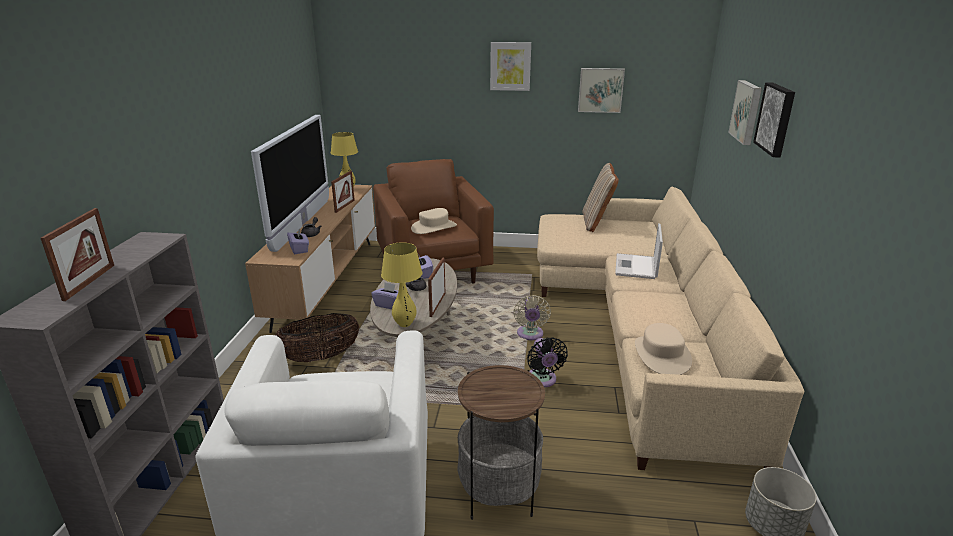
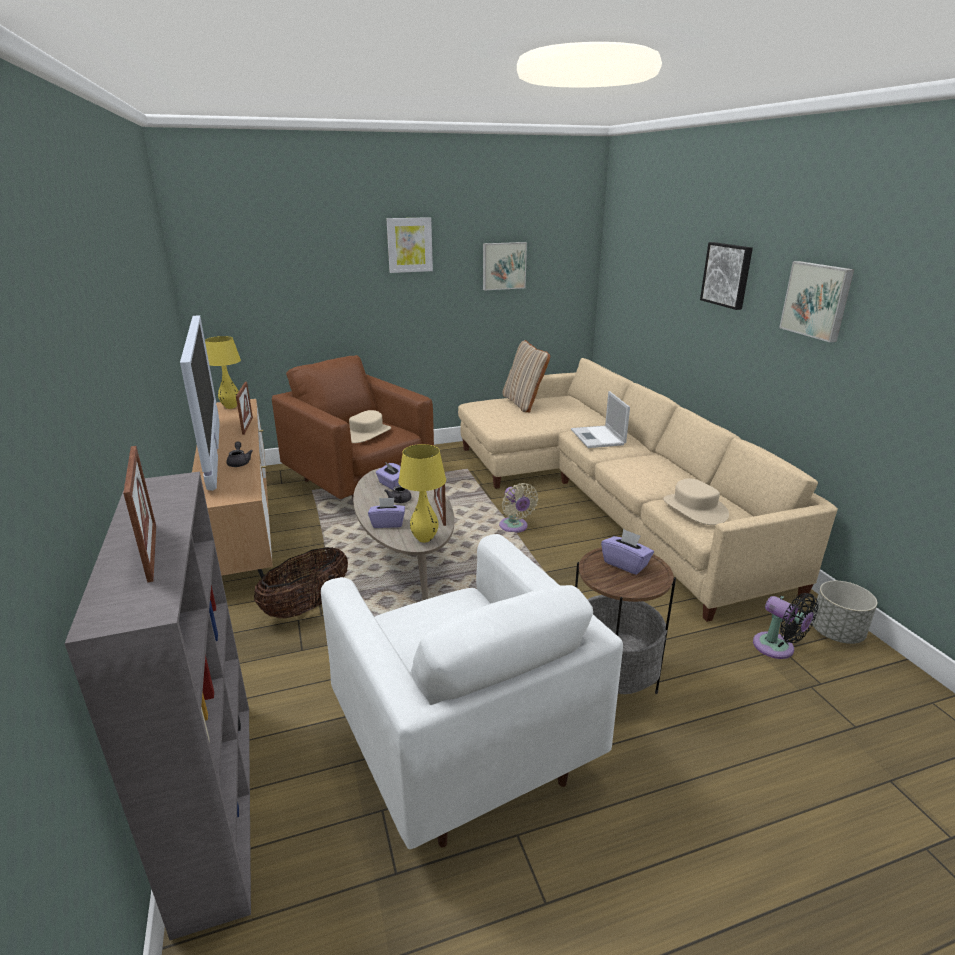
camera: 25 degrees left, 0 degrees up
purple tissue box [287,229,309,254] -> purple tissue box moved to [601,529,654,575]
black fan [527,337,568,388] -> black fan moved to [753,593,819,659]
picture [728,80,762,145] -> picture moved to [779,261,854,342]

